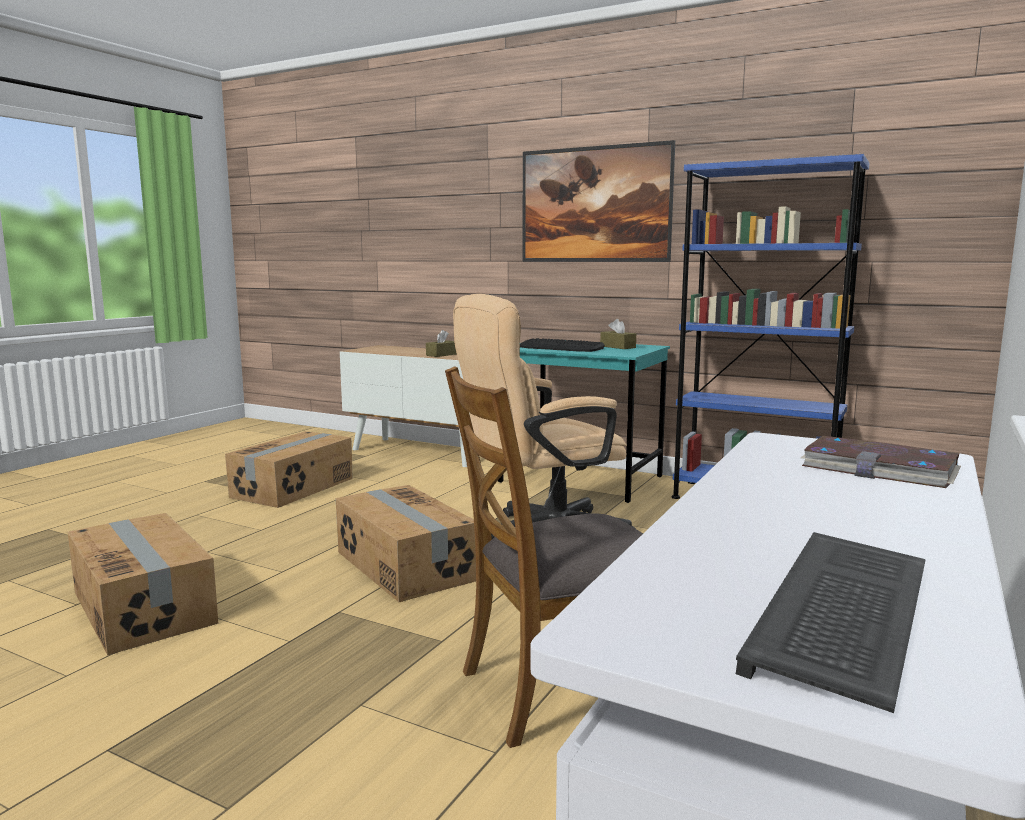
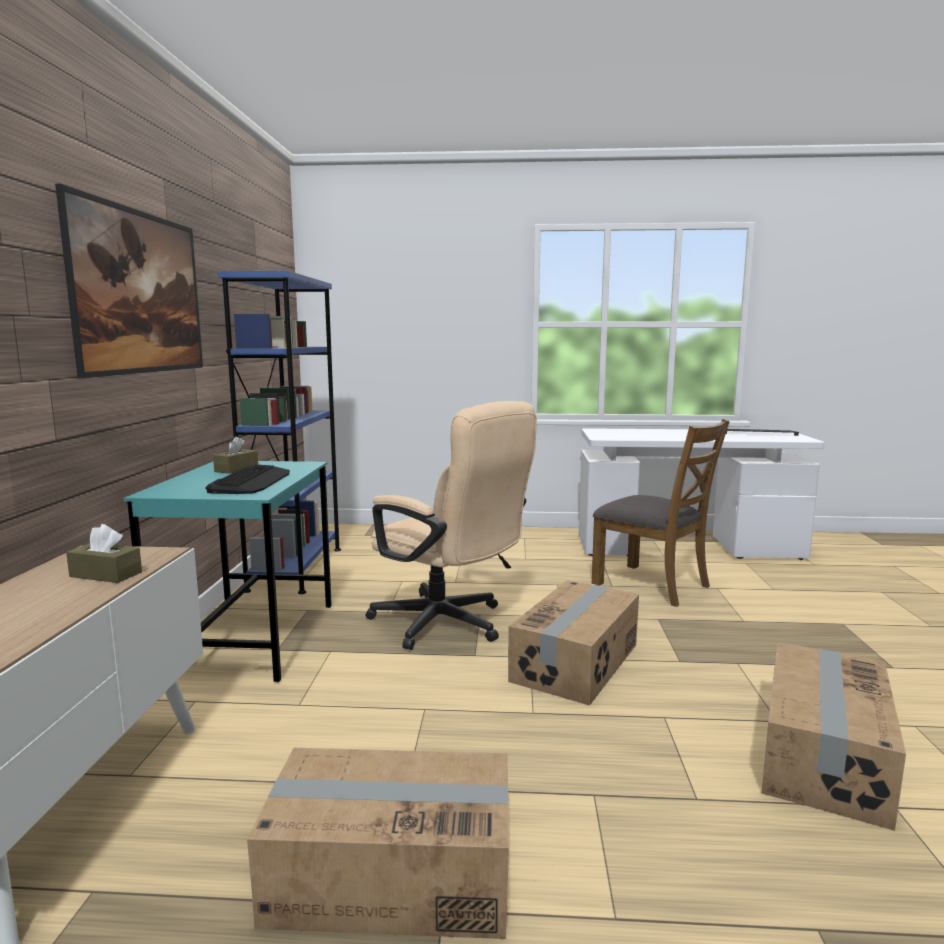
camera: 115 degrees left, 0 degrees up
book [801,436,961,488] -> none

